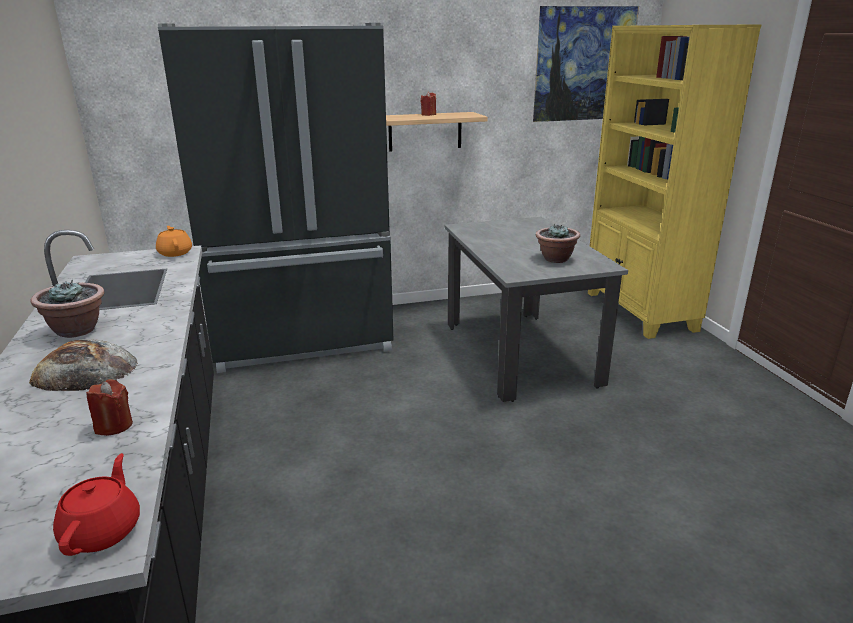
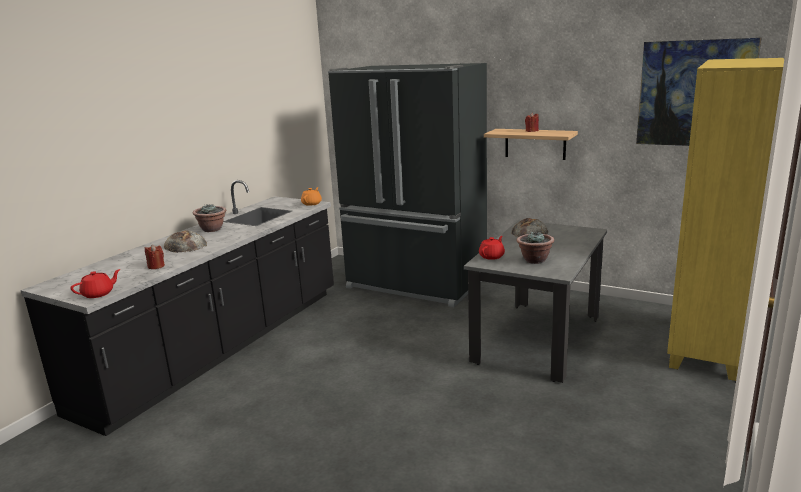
camera: 45 degrees right, 5 degrees down
none -> red teapot [479,236,505,260]
none -> bread [511,218,548,237]

